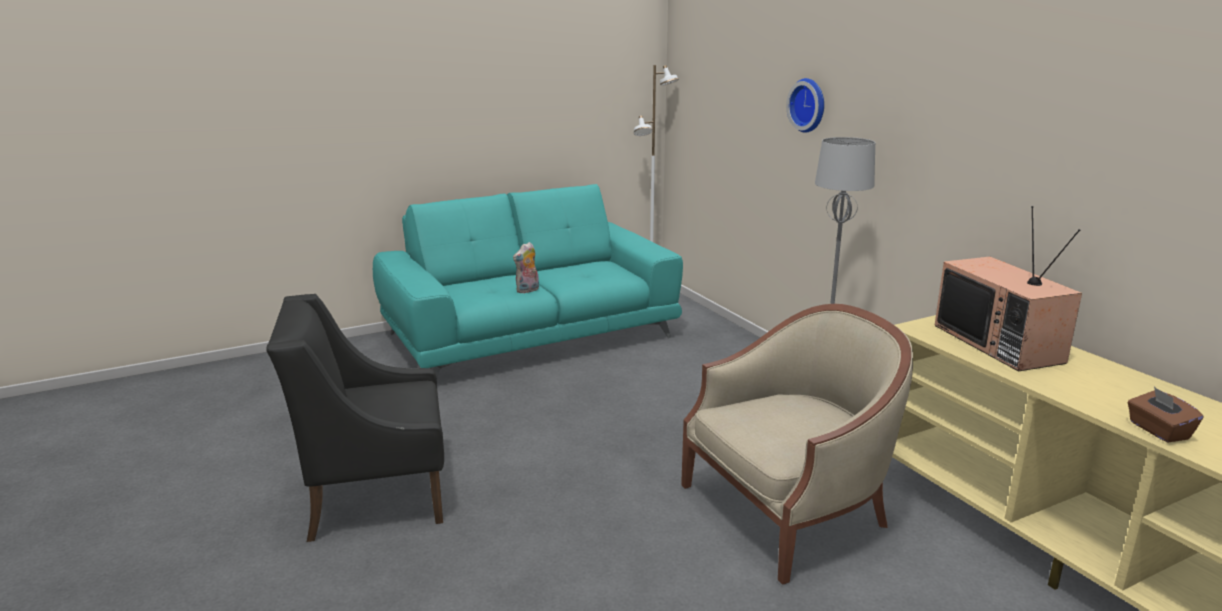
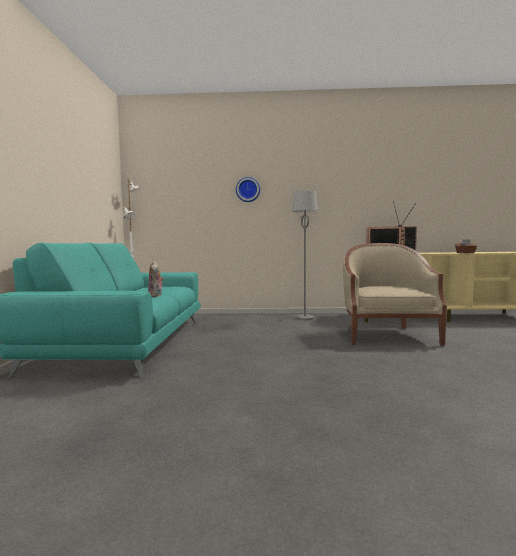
camera: 60 degrees left, 15 degrees down
black armchair [266,294,444,542] -> none

